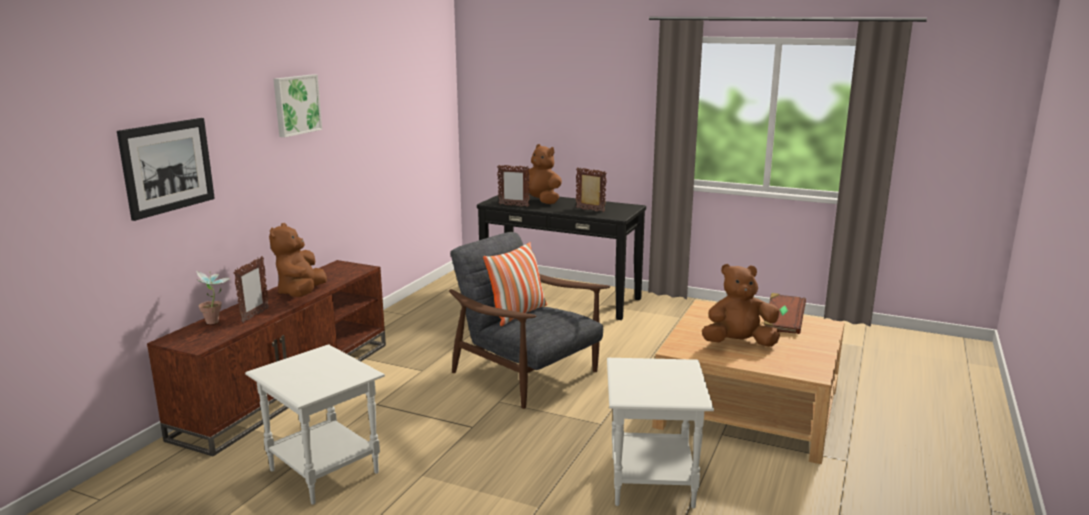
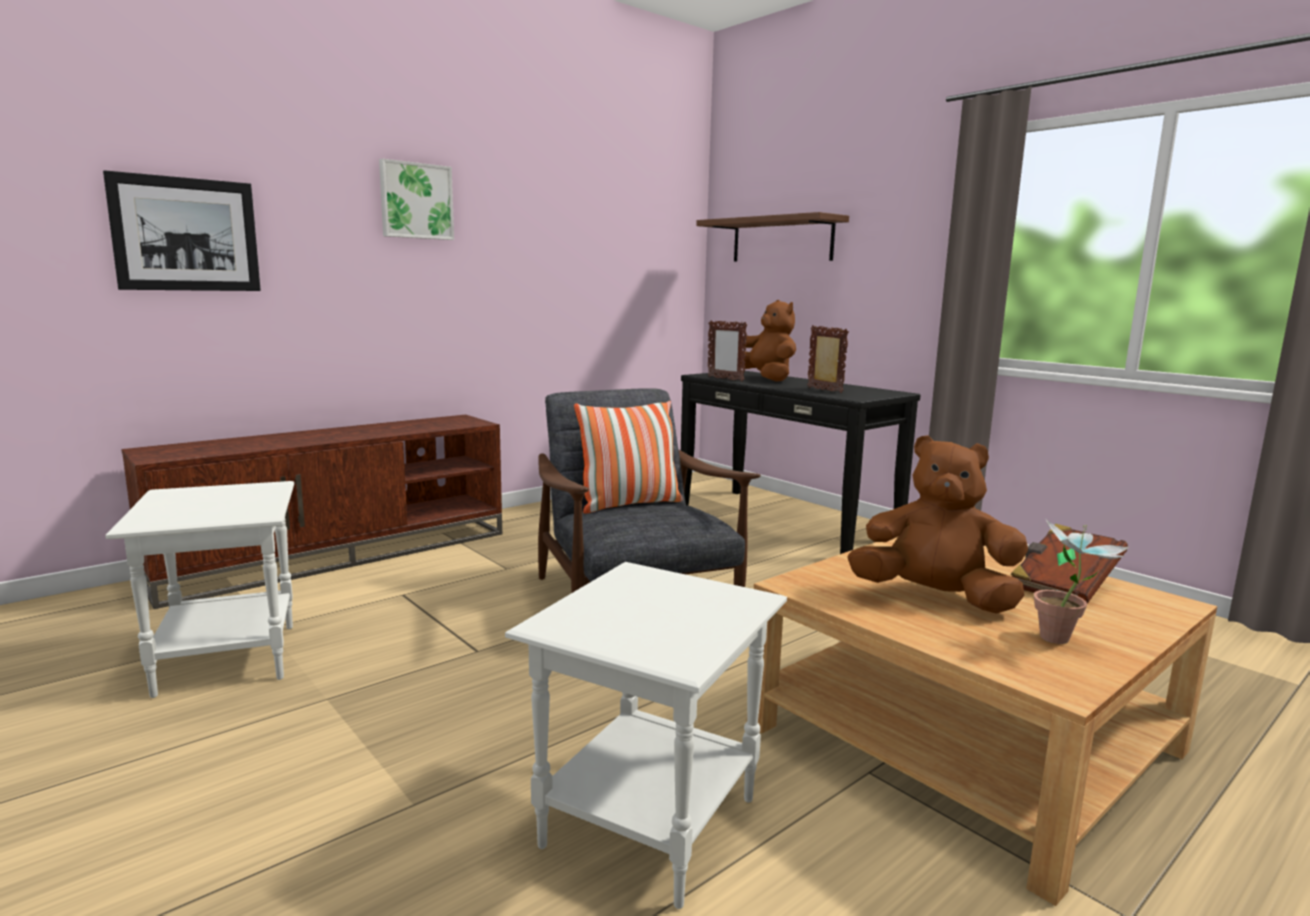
camera: 25 degrees right, 5 degrees down
potted plant [196,270,231,324] -> potted plant moved to [1034,518,1129,644]
picture frame [234,256,269,323] -> none
brown plush toy [269,223,327,297] -> none
none -> brown shelf [696,212,849,261]

